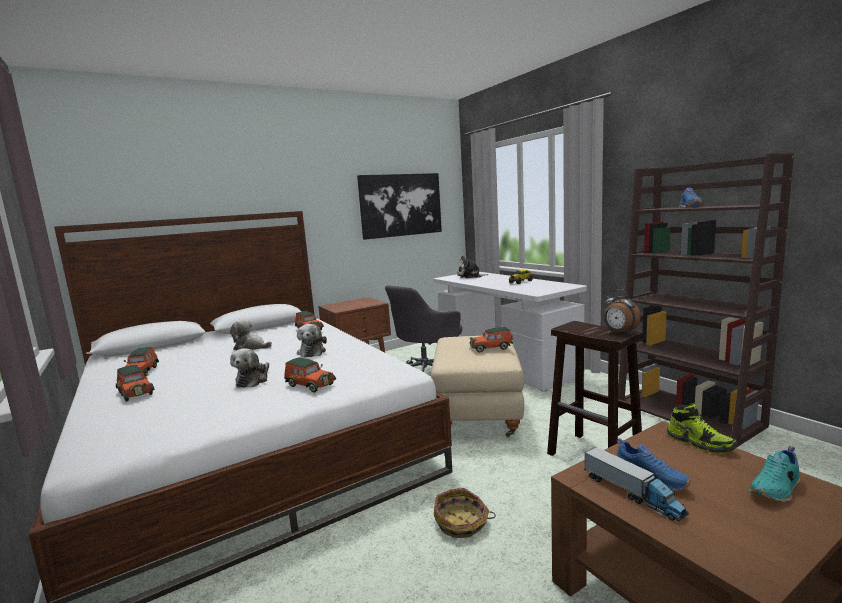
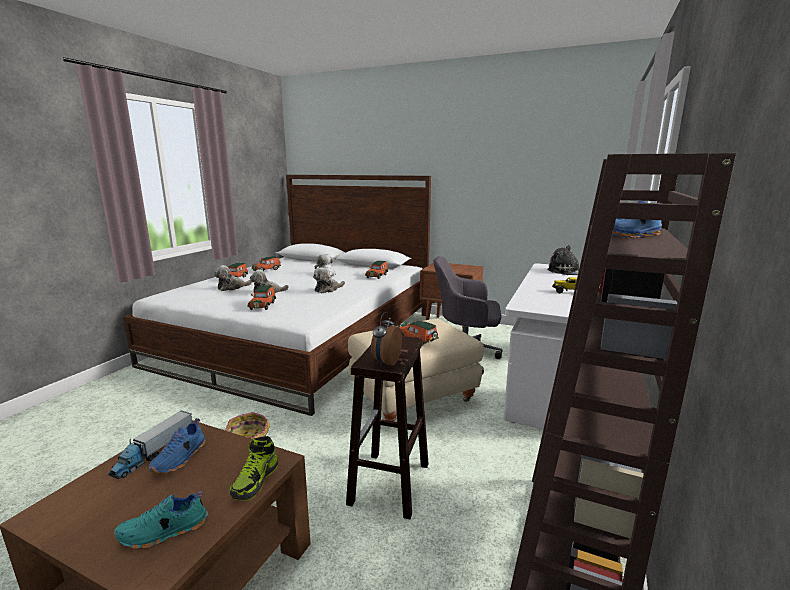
camera: 55 degrees right, 5 degrees up
picture [357,173,442,240] -> none
turquoise shoe [750,446,800,503] -> turquoise shoe turned 45 degrees counterclockwise [114,491,208,549]
none -> plush toy [214,265,252,291]

